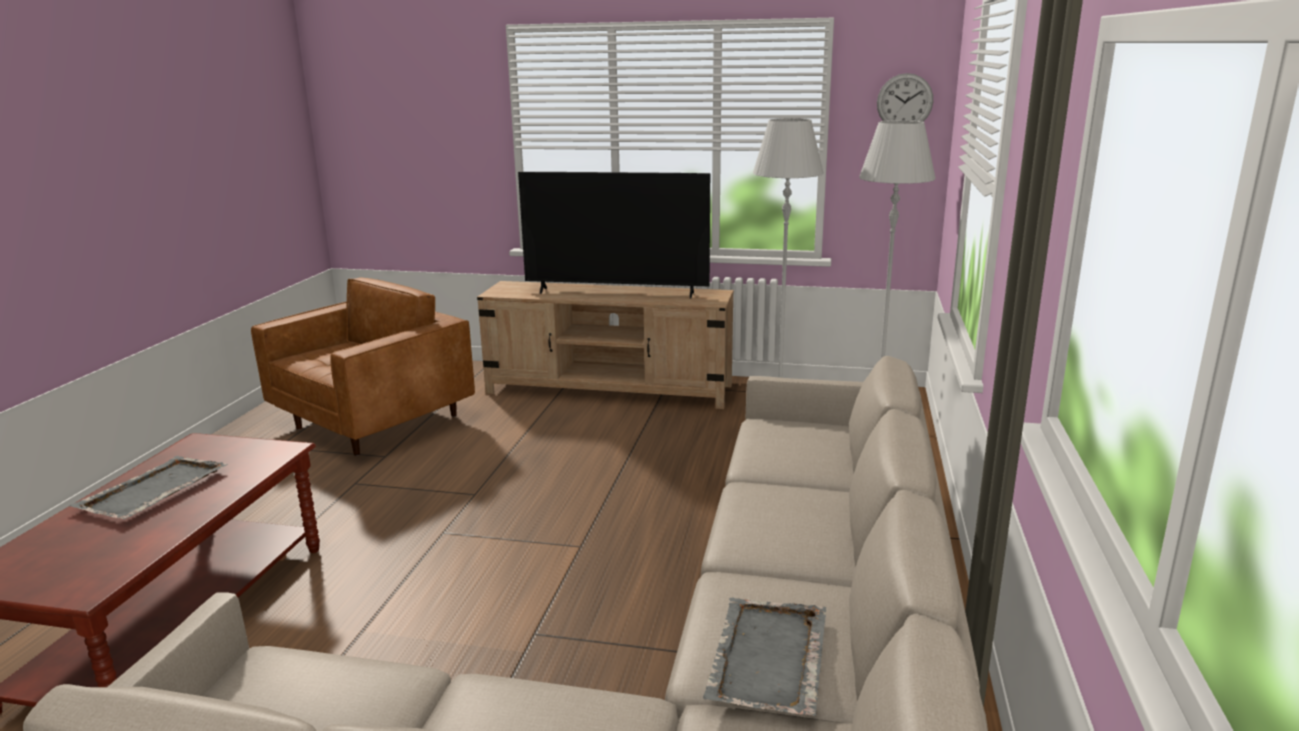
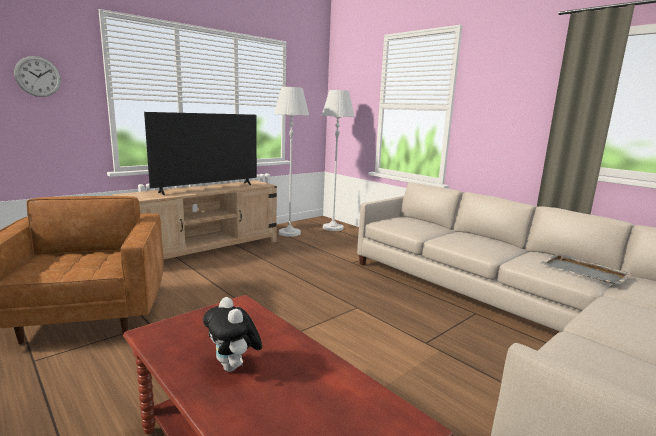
camera: 55 degrees left, 5 degrees down
grey tray [70,456,228,519] -> plush toy [203,297,262,372]
wall clock [877,73,933,122] -> wall clock moved to [14,56,61,97]

